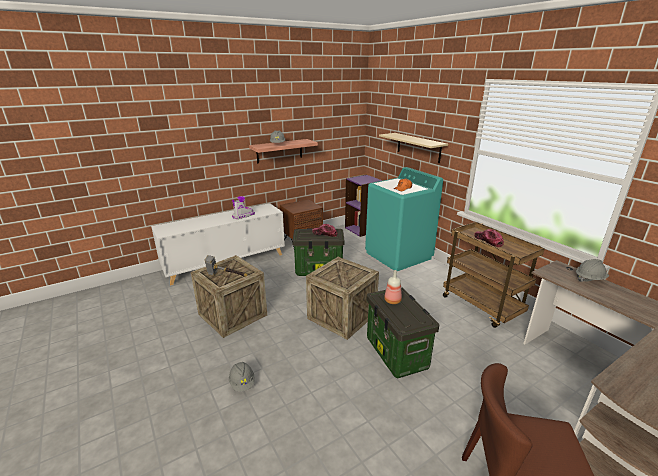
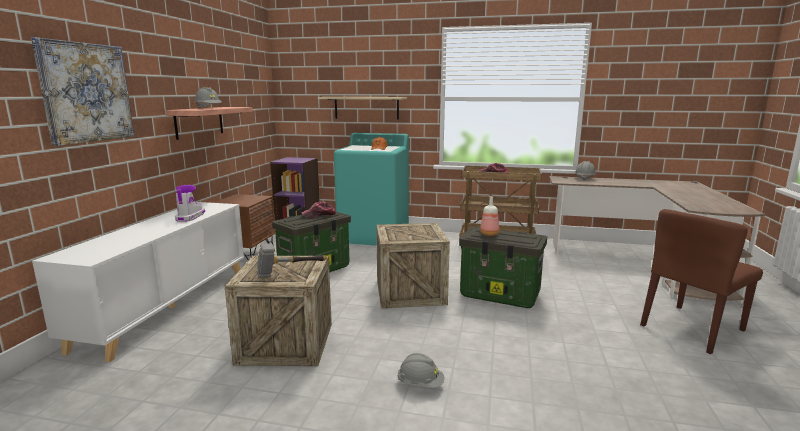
camera: 45 degrees left, 10 degrees down
none -> picture [31,37,134,146]

